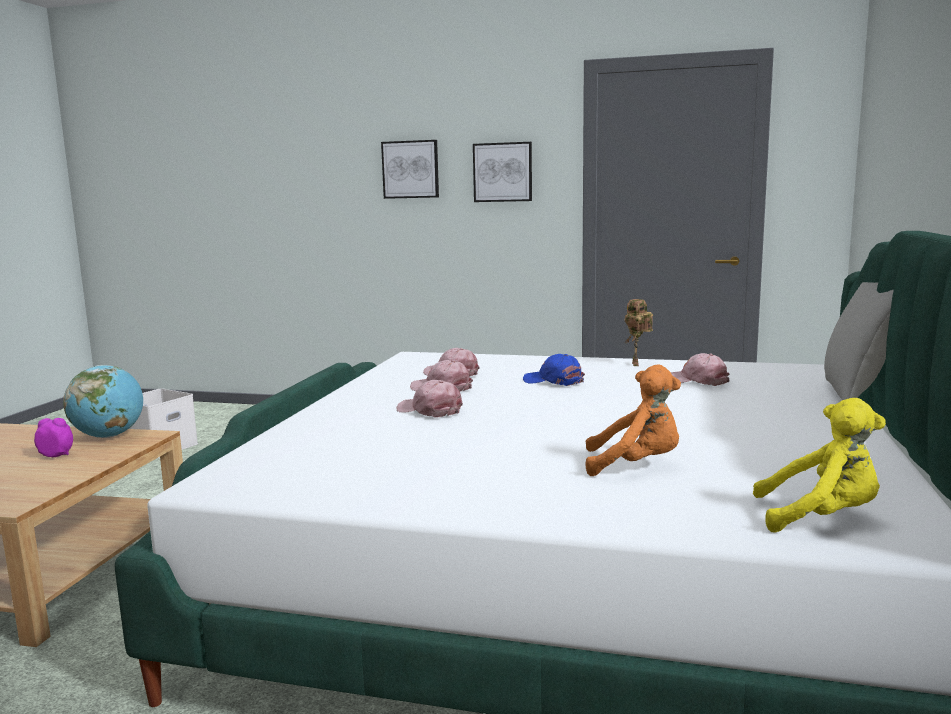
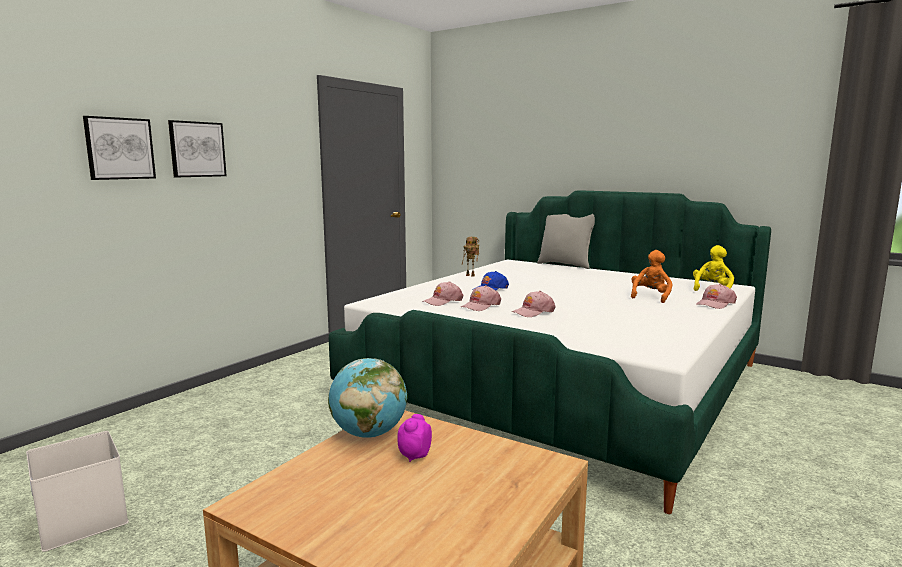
camera: 70 degrees left, 0 degrees up
picture [473,142,532,202] -> picture moved to [83,116,156,180]
pink cap [671,353,729,386] -> pink cap moved to [696,284,737,309]

